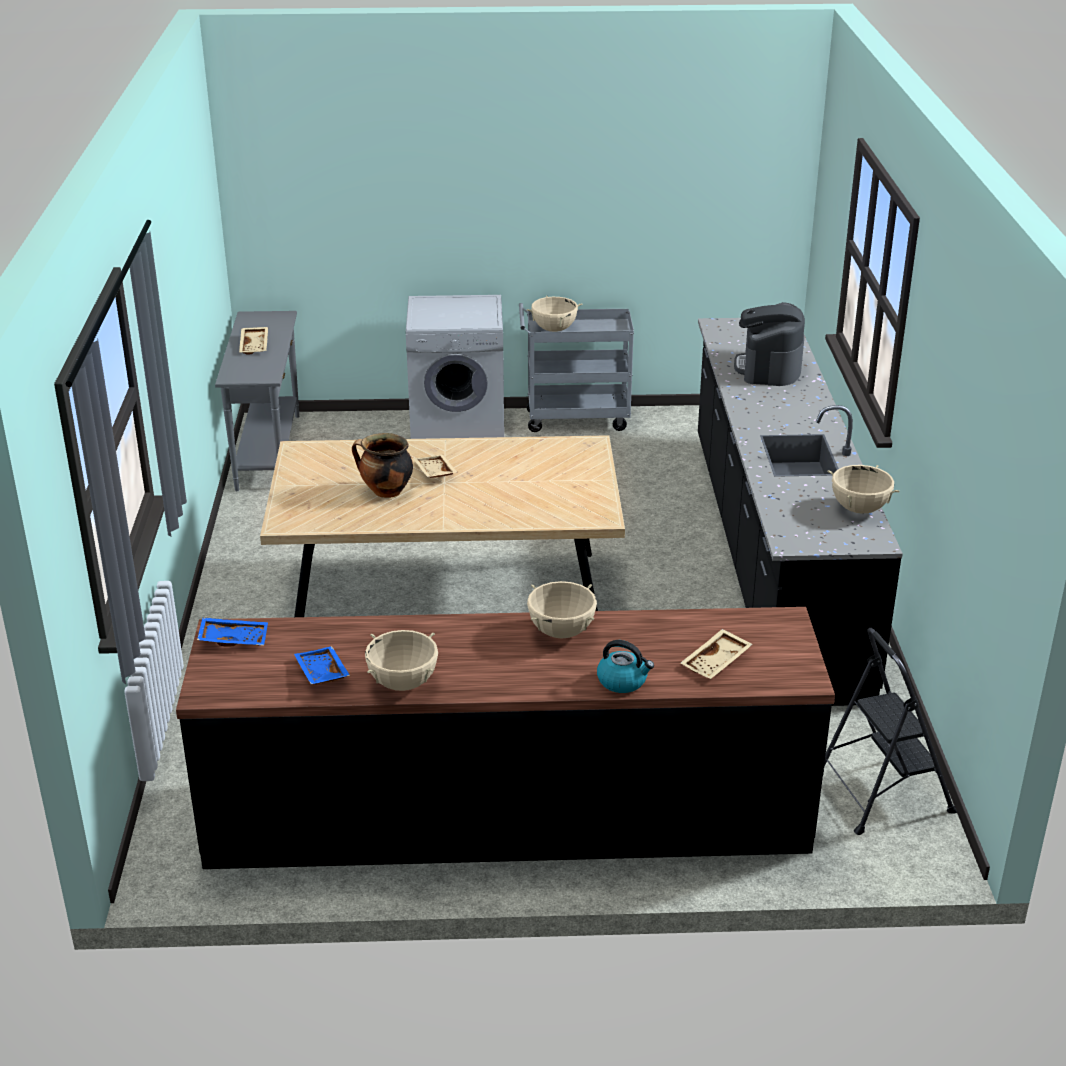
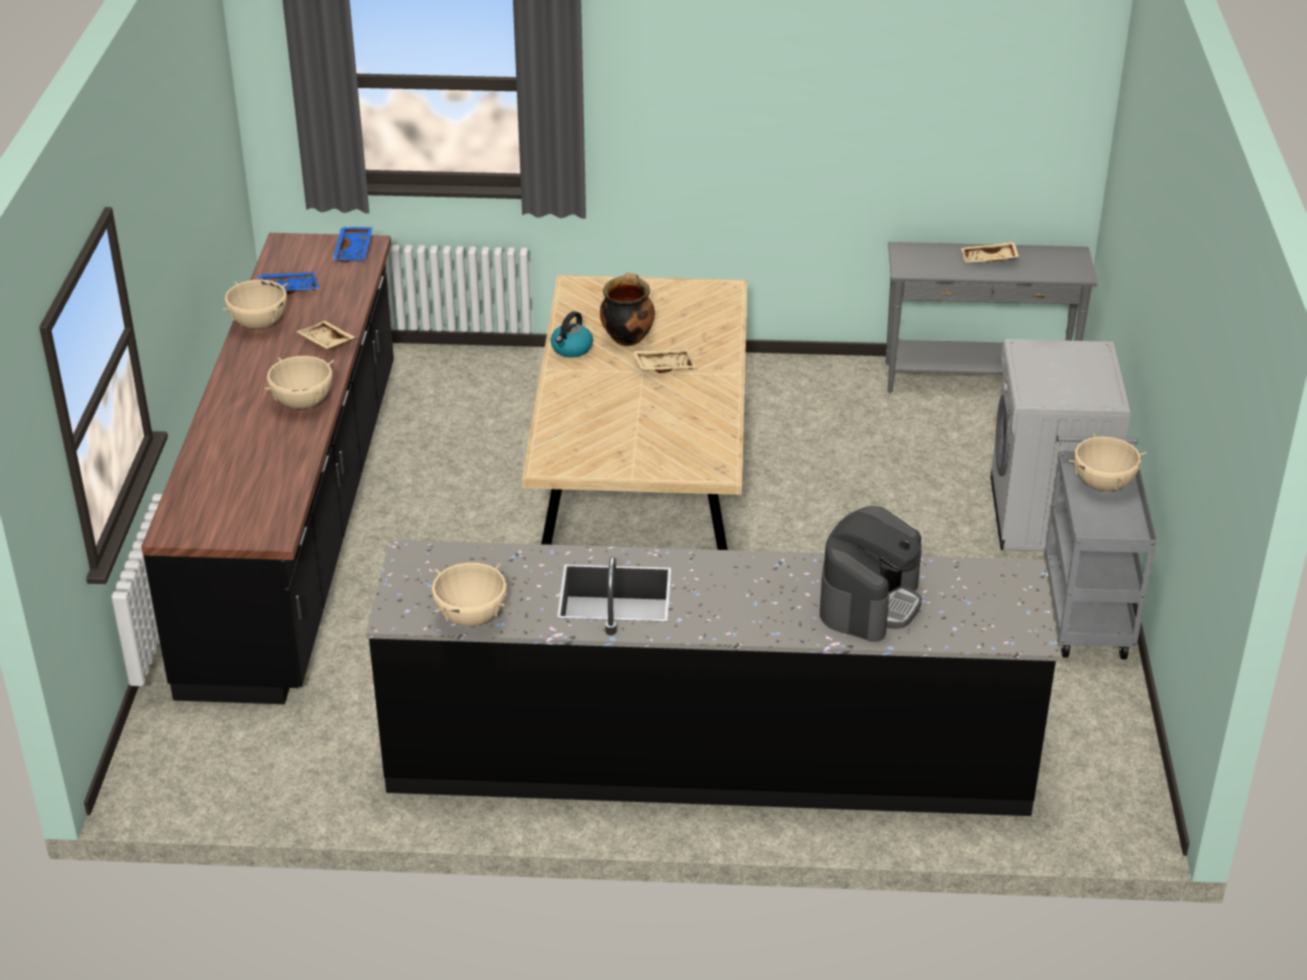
camera: 95 degrees right, 5 degrees up
kettle [597,640,654,693] -> kettle moved to [550,311,593,358]
beige tray [680,629,753,679] -> beige tray moved to [296,321,356,349]
coffee machine [734,302,805,386] -> coffee machine turned 105 degrees clockwise [820,506,922,642]
black step ladder [823,628,957,835] -> none

